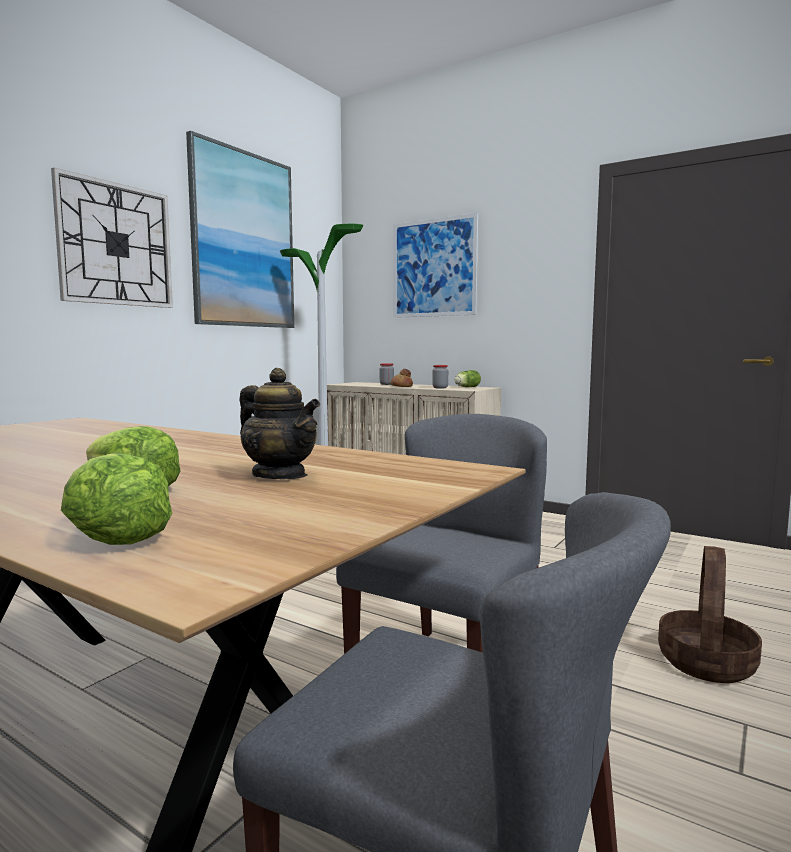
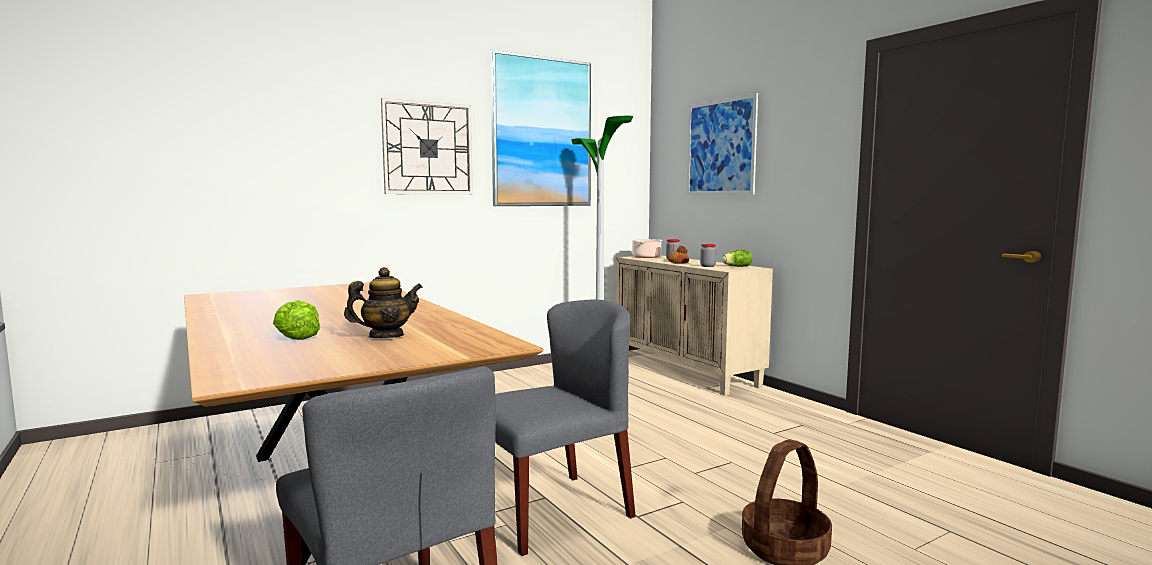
camera: 25 degrees right, 0 degrees up
lettuce [61,453,172,545] -> none
teapot [239,368,320,479] -> teapot turned 90 degrees counterclockwise [344,267,423,338]
none -> cooking pot [631,239,663,258]

